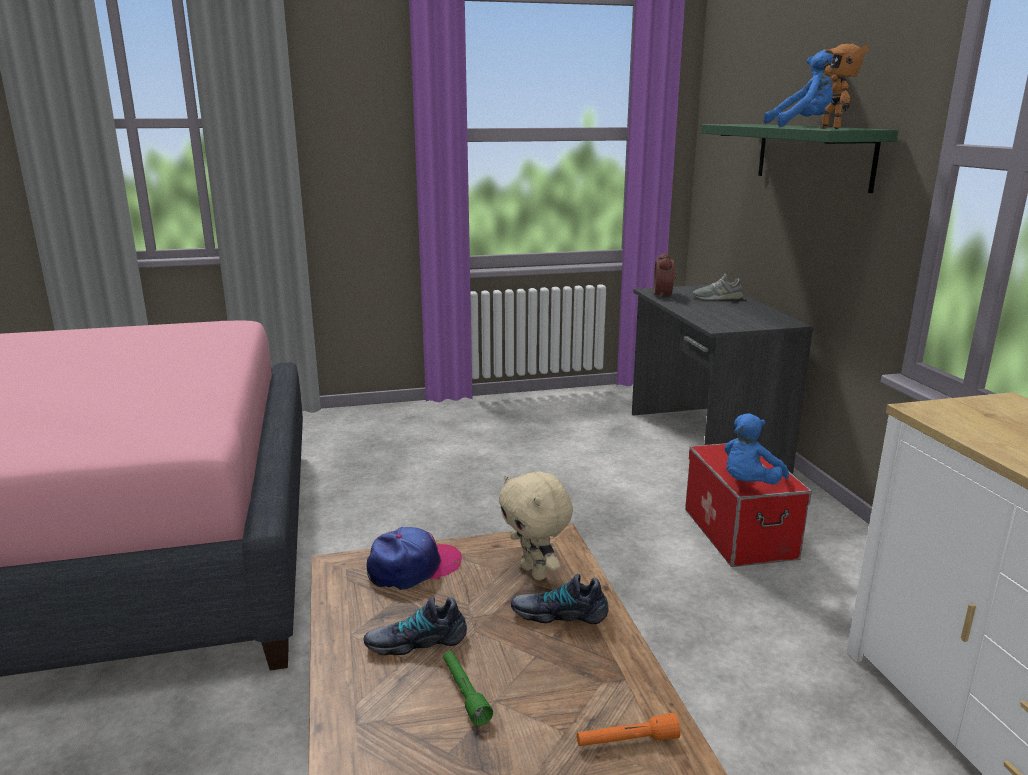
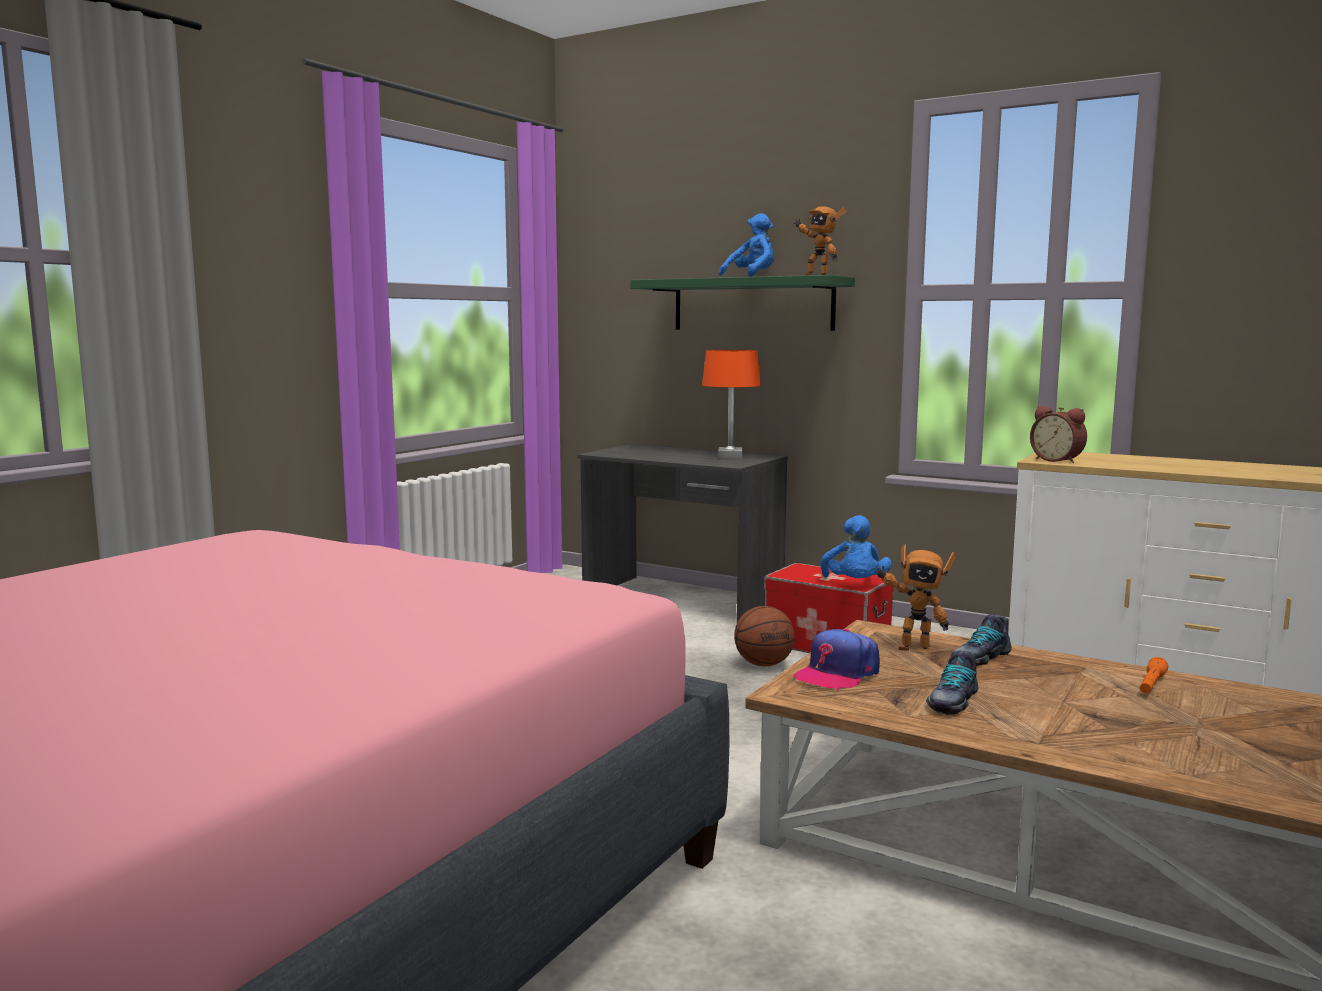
camera: 45 degrees left, 10 degrees down
cap [367,527,462,590] -> cap turned 150 degrees counterclockwise [793,629,880,690]
green flashlight [443,651,493,726] -> none
beige plush toy [499,471,573,580] -> toy robot [875,544,956,651]
alarm clock [654,253,677,298] -> alarm clock moved to [1030,406,1087,463]
grey shoe [692,274,743,300] -> none
none -> orange table lamp [702,350,761,459]
none -> basketball [734,606,795,666]

